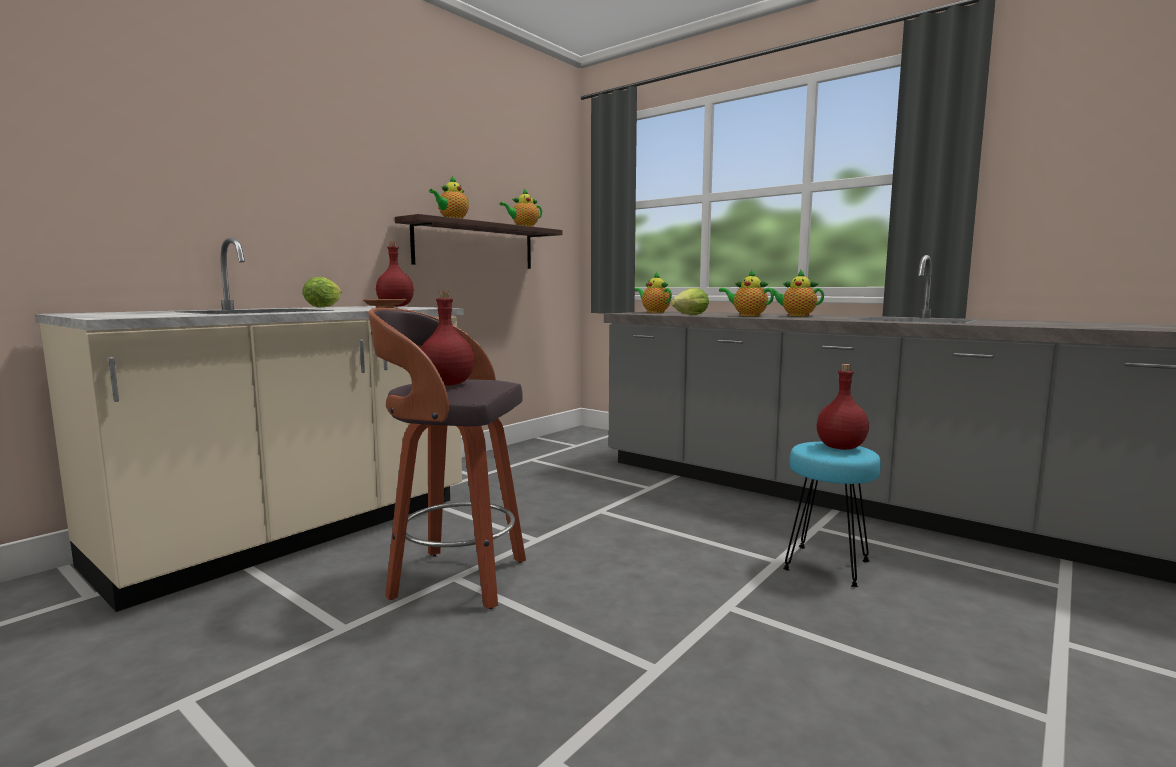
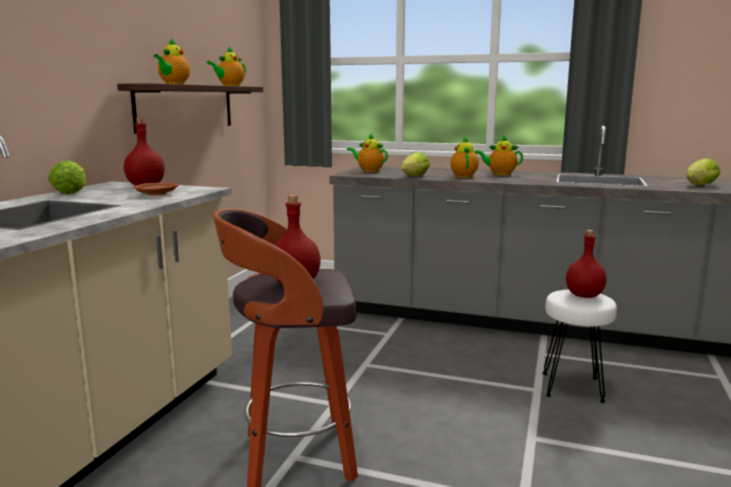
camera: 20 degrees left, 5 degrees up
teapot [719,269,774,316] -> teapot turned 75 degrees clockwise [450,136,479,178]
turquoise stool [783,442,881,587] -> white stool [542,290,617,403]
none -> lettuce [687,158,720,185]

